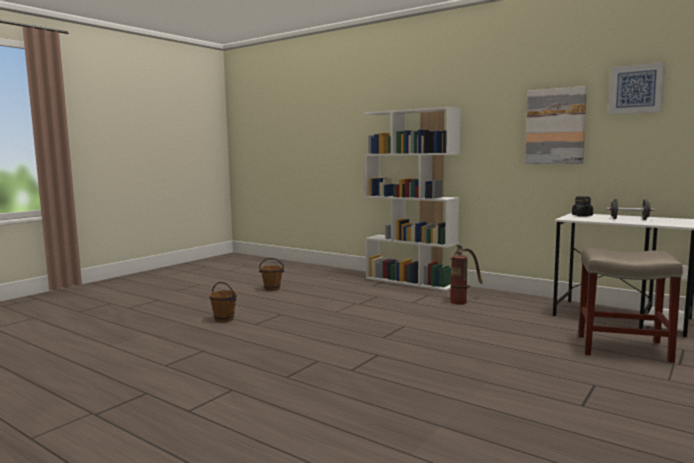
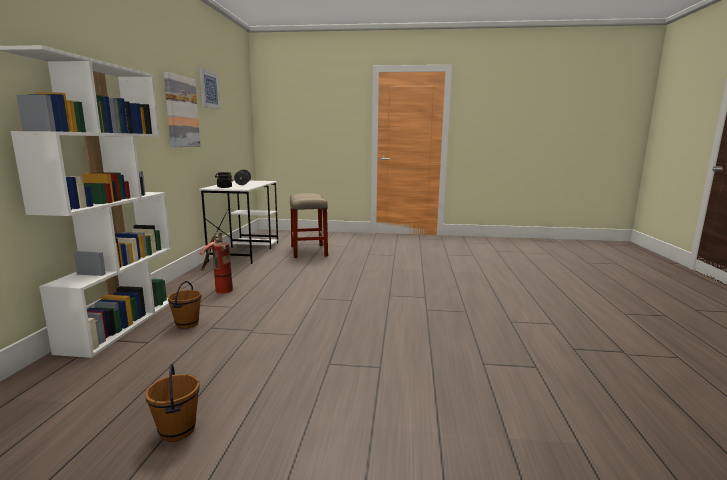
camera: 120 degrees left, 5 degrees up
brown bucket [209,282,237,322] -> brown bucket moved to [167,281,201,329]

